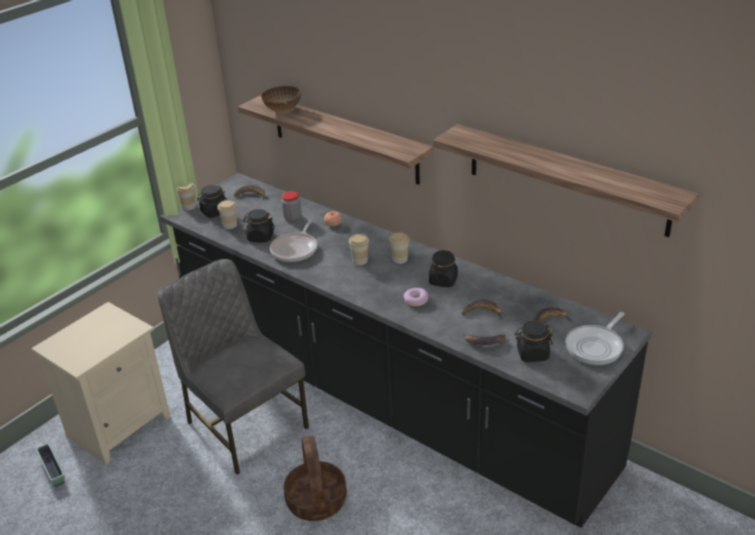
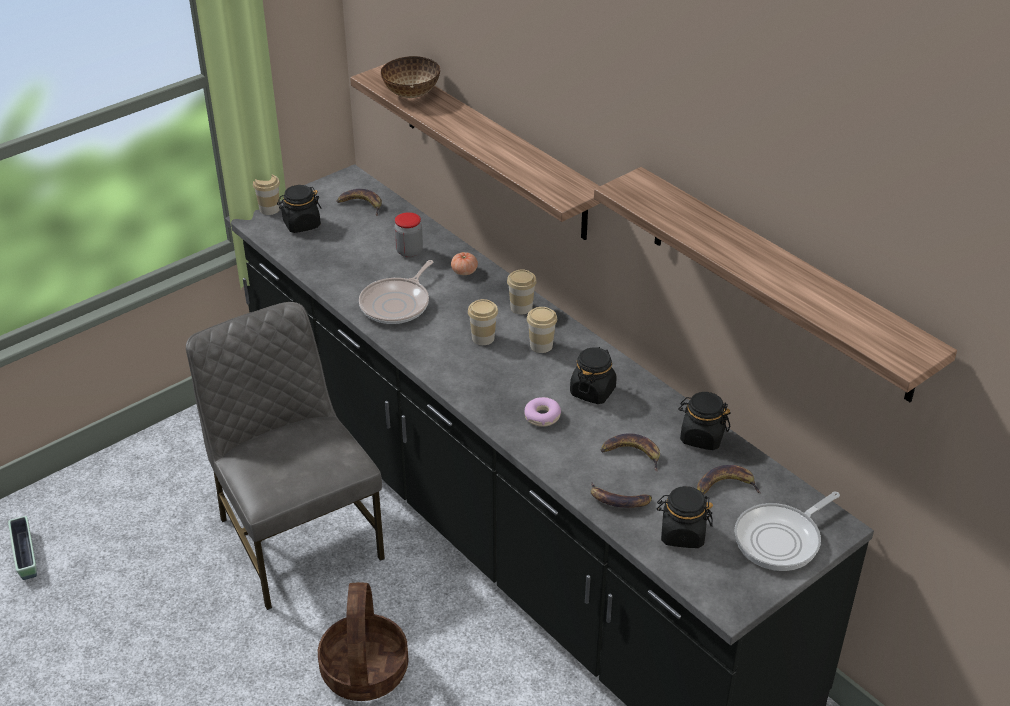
camera: 10 degrees right, 5 degrees up
beige nightstand [31,302,171,465] -> none
cup [217,200,237,229] -> cup moved to [507,269,537,314]
black jar [243,209,275,242] -> black jar moved to [678,392,731,450]

